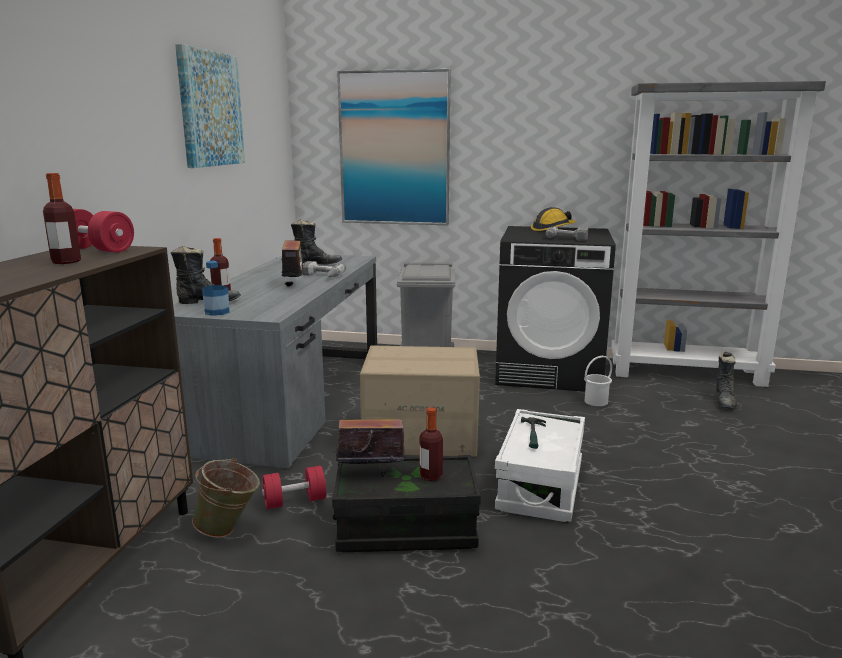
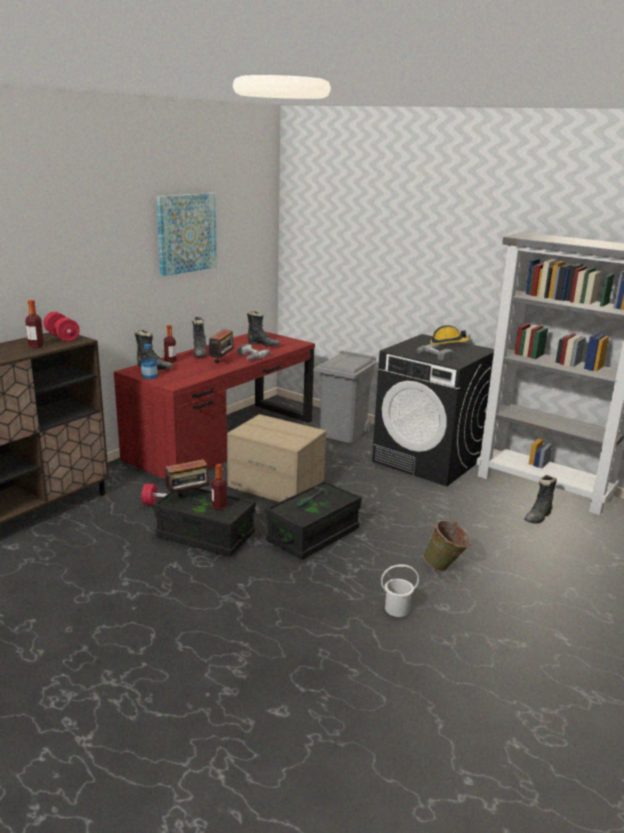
camera: 25 degrees right, 5 degrees up
grey desk [173,255,377,469] -> red desk [114,331,315,480]
green bucket [192,458,260,538] -> green bucket moved to [423,520,471,571]
radio [334,403,405,477] -> radio turned 135 degrees clockwise [165,459,212,497]
picture [337,69,451,225] -> none
white storage box [495,409,585,522] -> black storage box [265,480,362,560]
white bucket [584,356,612,406] -> white bucket moved to [381,565,419,617]
none -> black boot [192,317,207,357]

